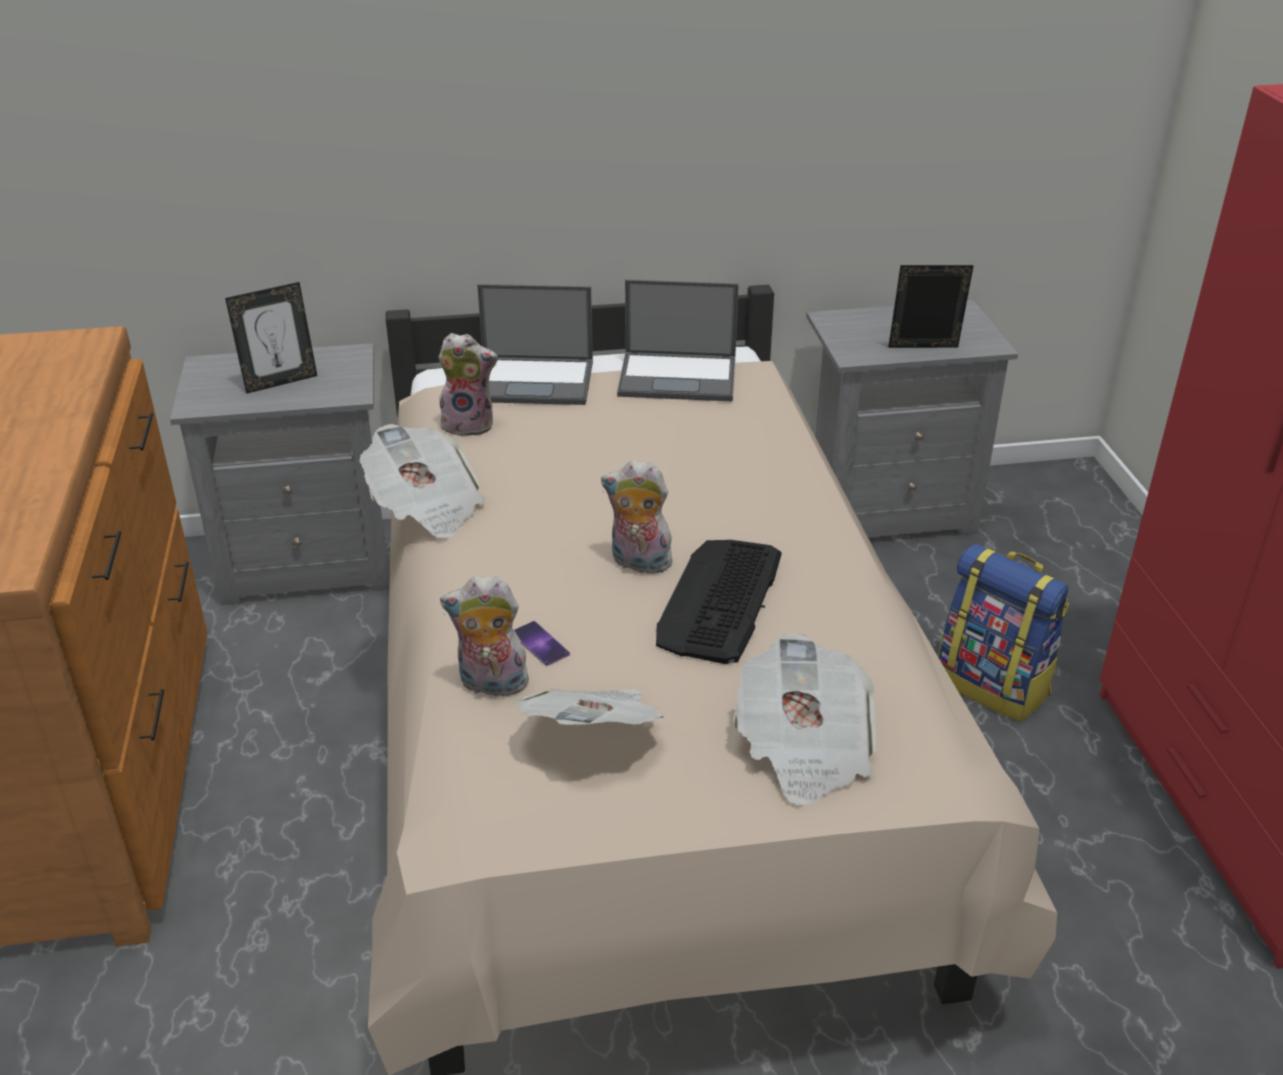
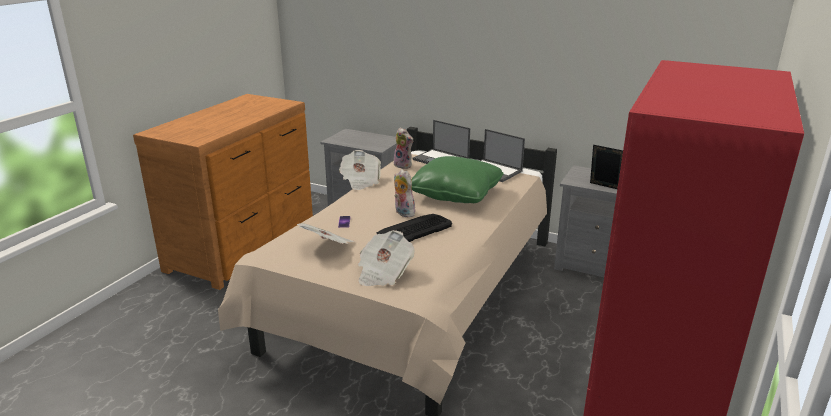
camera: 35 degrees right, 10 degrees down
picture frame [225,282,317,394] -> none
plush toy [440,576,529,697] -> none
backpack [938,544,1069,722] -> none
none -> green pillow [412,156,504,203]

